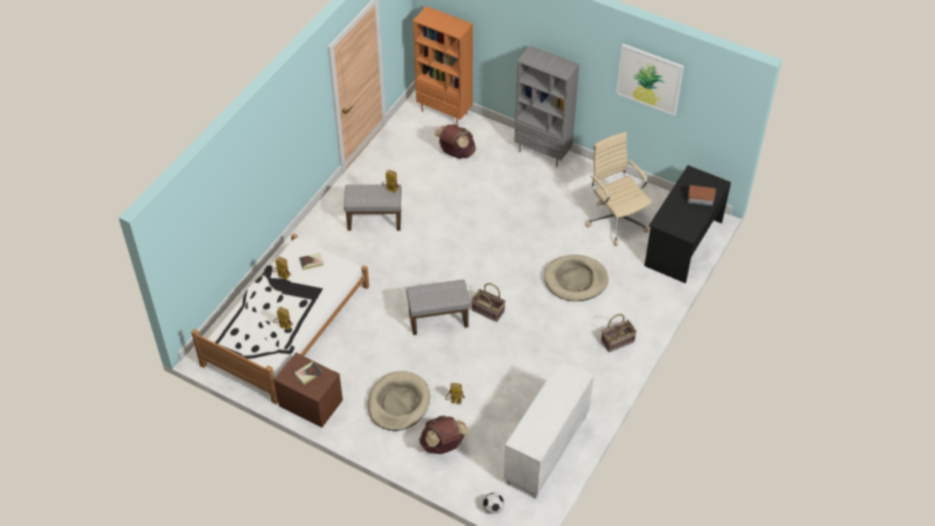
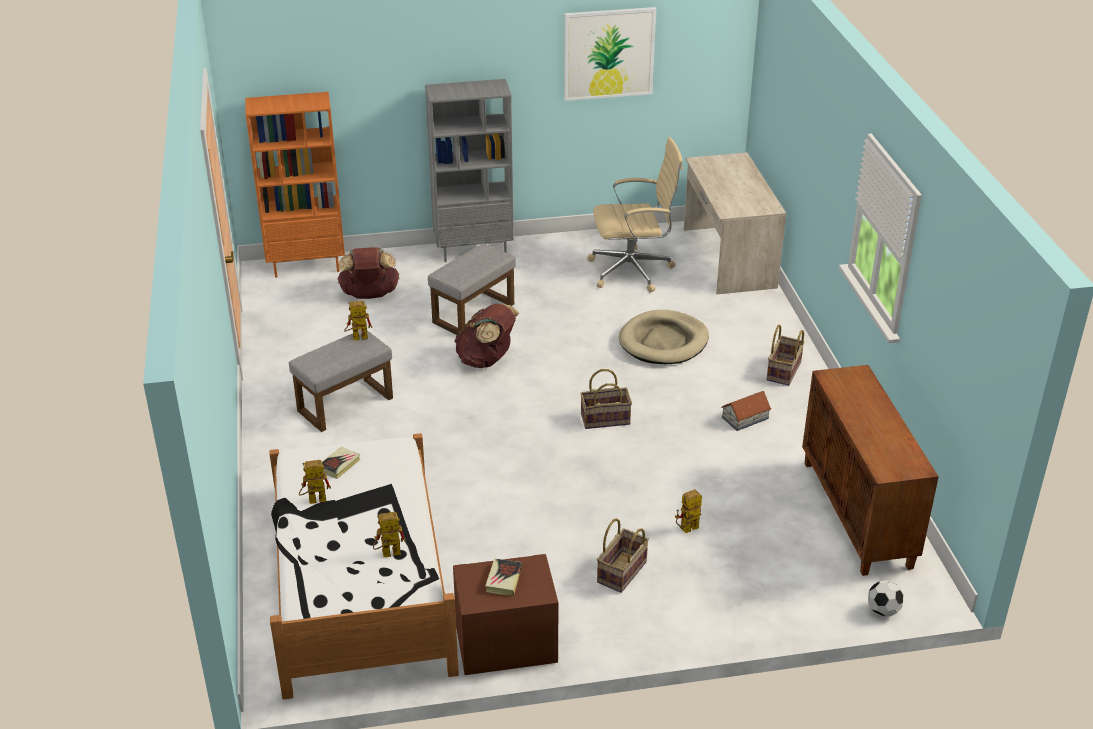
camera: 40 degrees left, 15 degrees down
beige dog bed [367,371,430,431] -> basket [597,518,649,593]
grey ottoman [406,280,470,335] -> grey ottoman moved to [428,243,516,335]
brown backpack [419,415,468,454] -> brown backpack moved to [454,303,519,368]
white cabinet [504,360,594,499] -> brown cabinet [802,365,939,576]
beige office chair [586,132,651,246] -> beige office chair turned 150 degrees clockwise [587,137,683,292]
black desk [644,165,731,283] -> beige desk [684,153,786,294]
toy house [688,185,716,206] -> toy house moved to [721,391,772,431]

